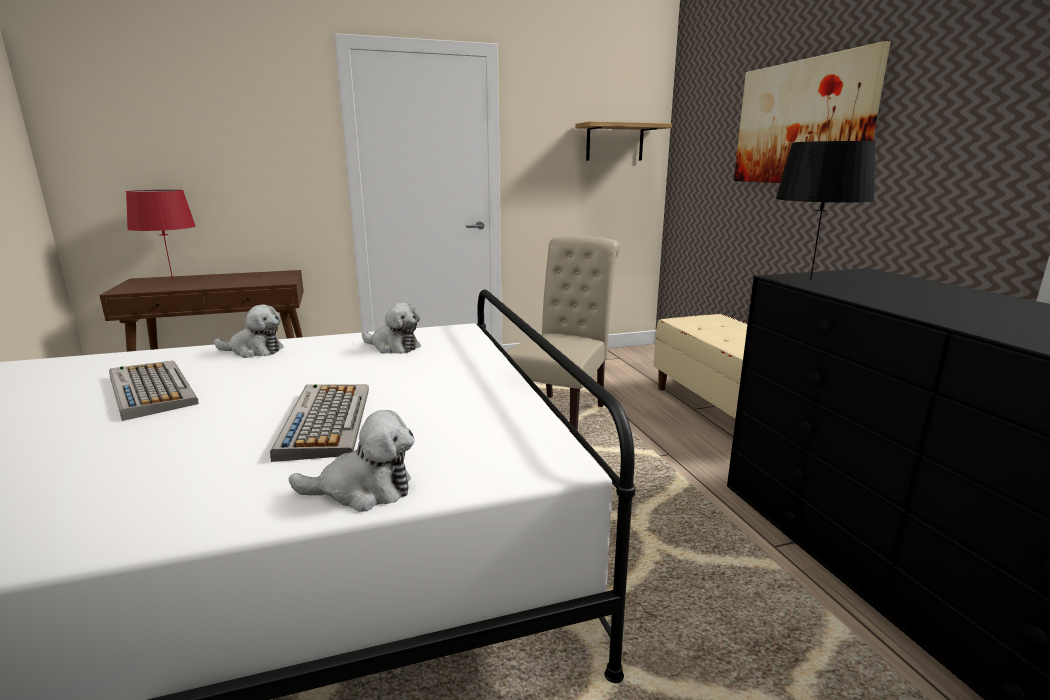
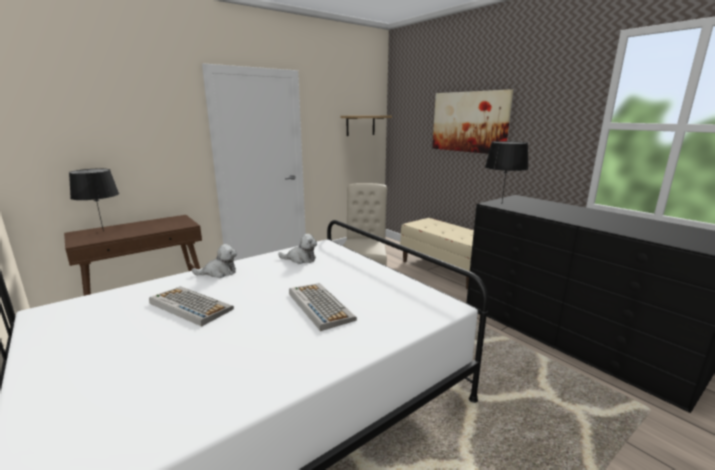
camera: 20 degrees left, 0 degrees up
red table lamp [126,190,196,280] -> black table lamp [69,168,119,231]
plush toy [289,410,414,512] -> none

